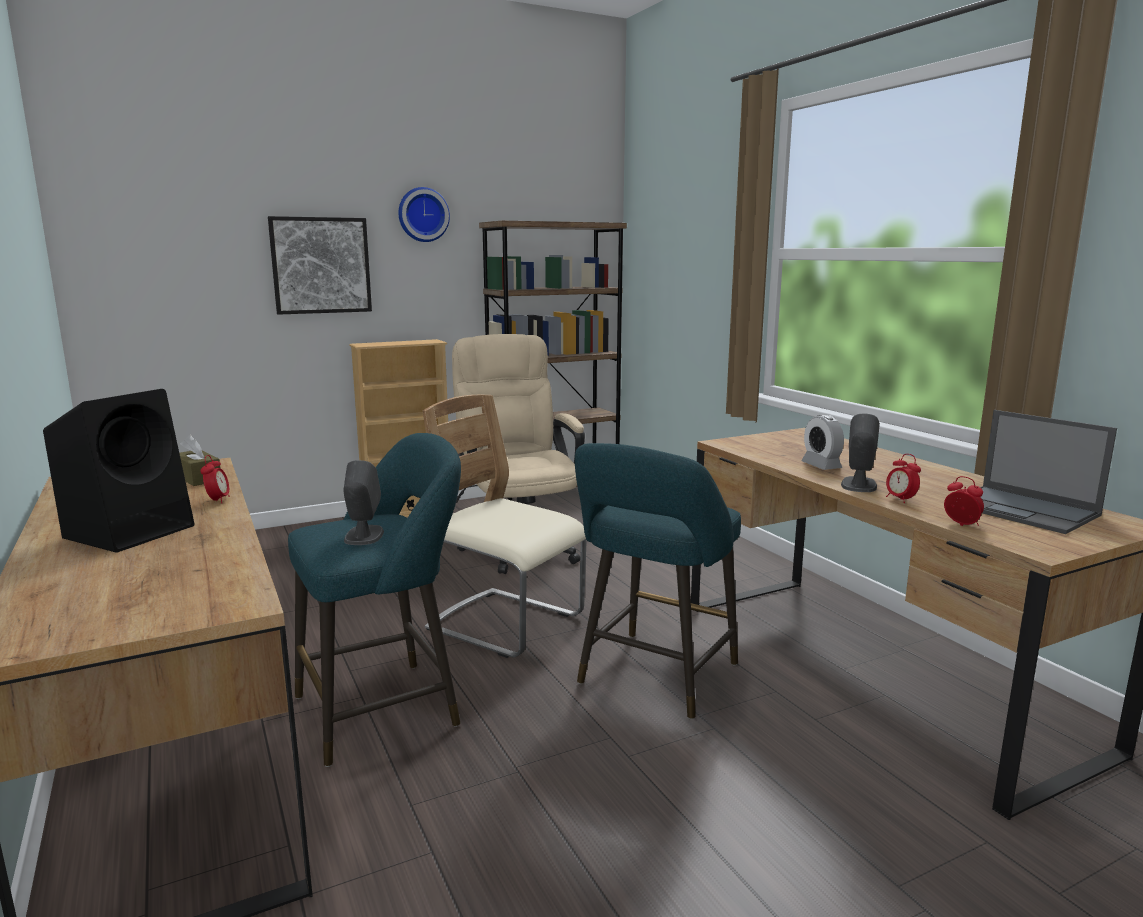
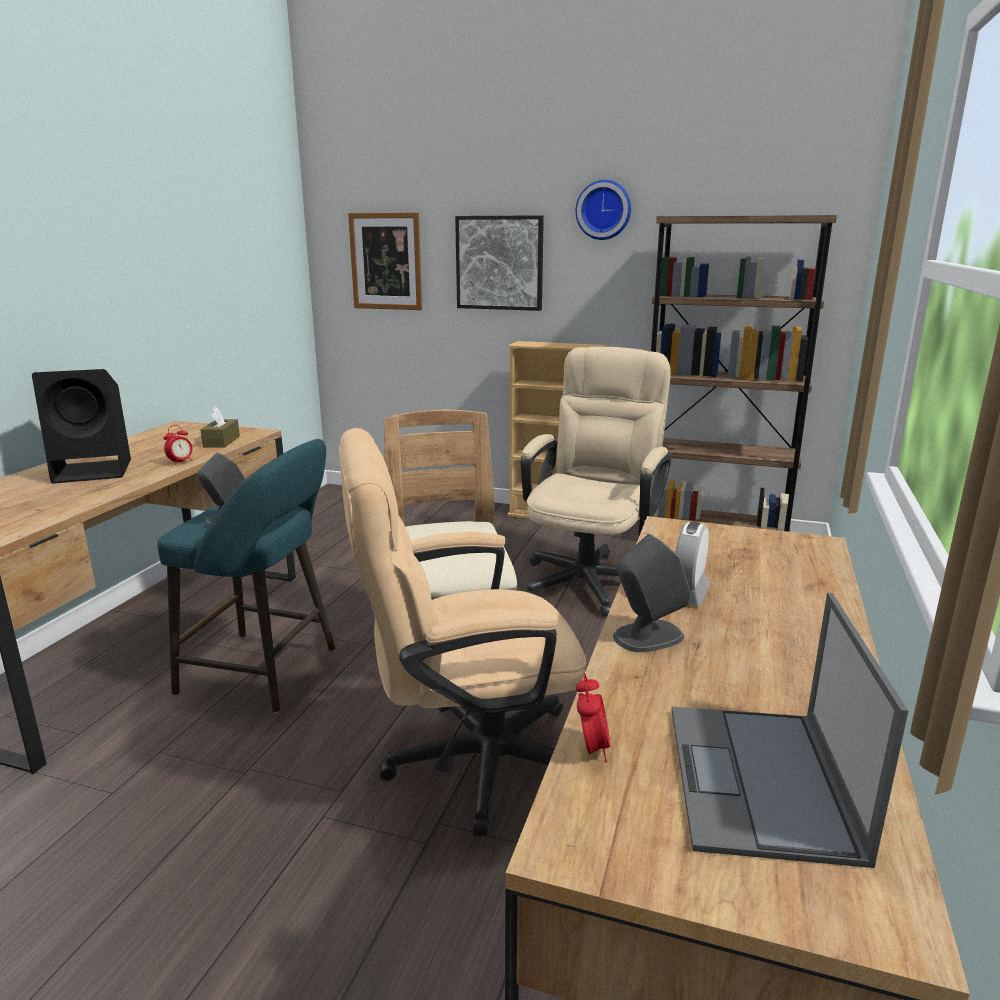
camera: 45 degrees right, 5 degrees up
turquoise stool [575,443,741,720] -> beige office chair [339,428,587,836]
alarm clock [886,454,921,503] -> none
none -> picture [348,212,422,310]

